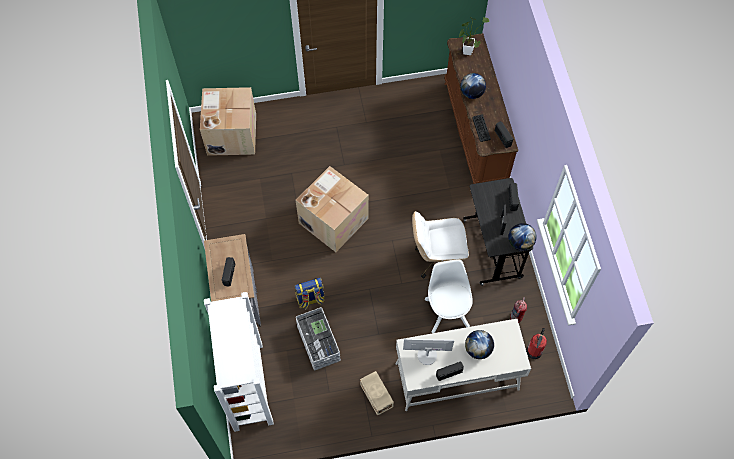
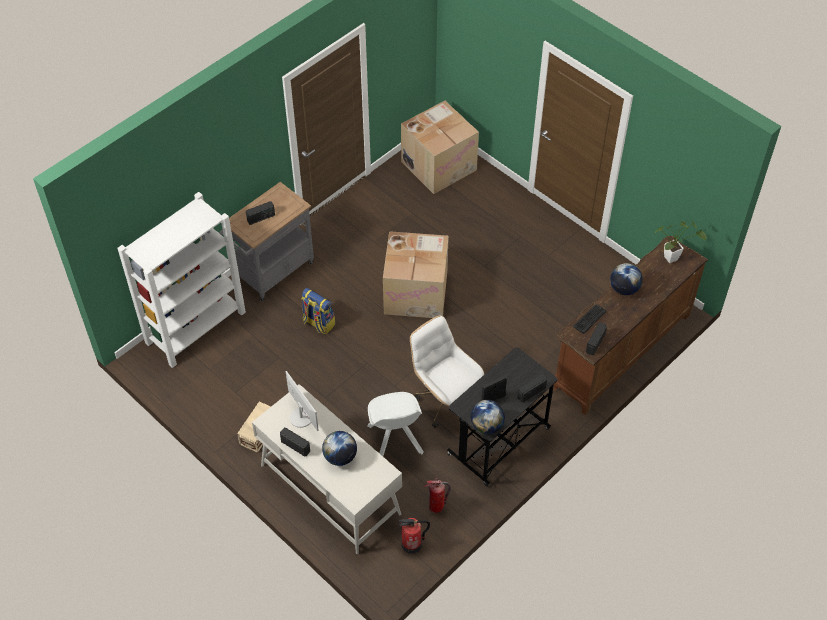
camera: 55 degrees right, 10 degrees down
grey storage box [296,307,341,370] -> none
white chair [424,259,473,333] -> white chair turned 120 degrees clockwise [367,392,424,456]

